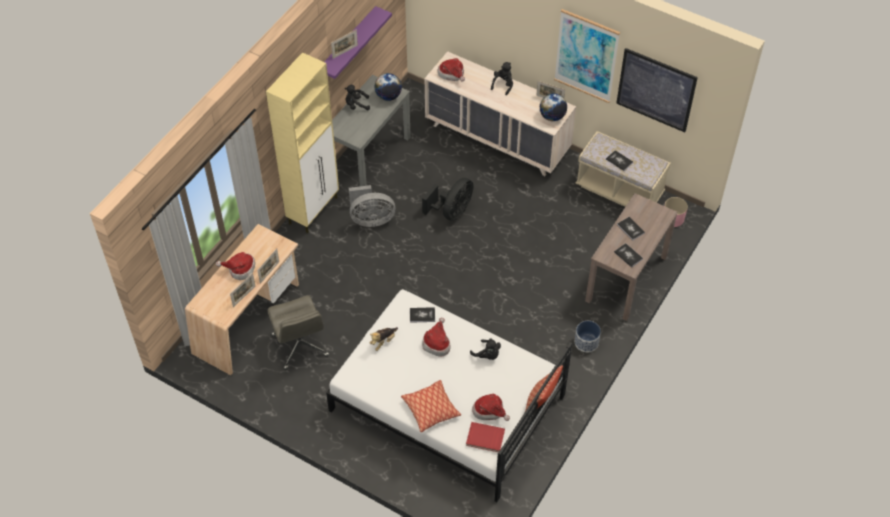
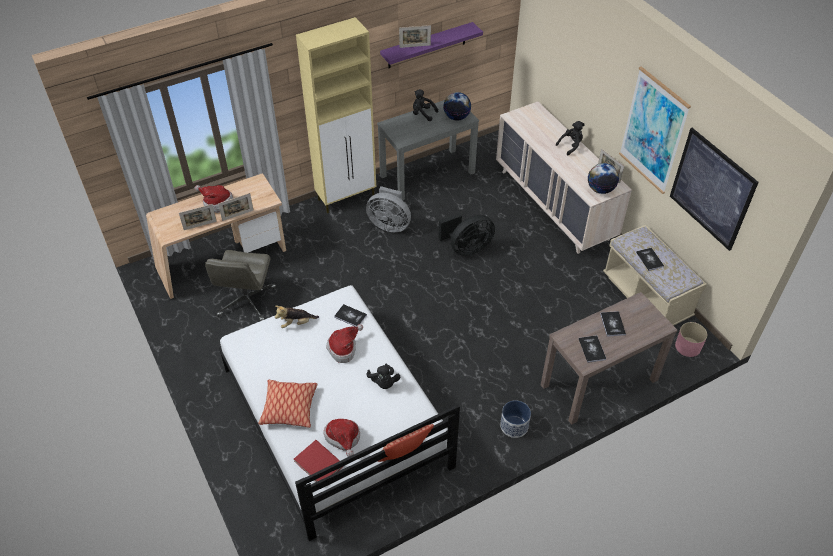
camera: 30 degrees right, 5 degrees down
hat [437,58,465,82] -> none

